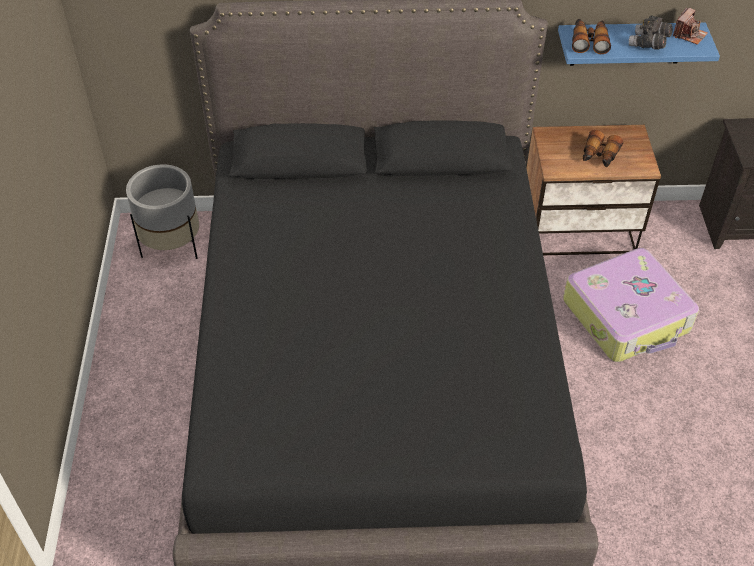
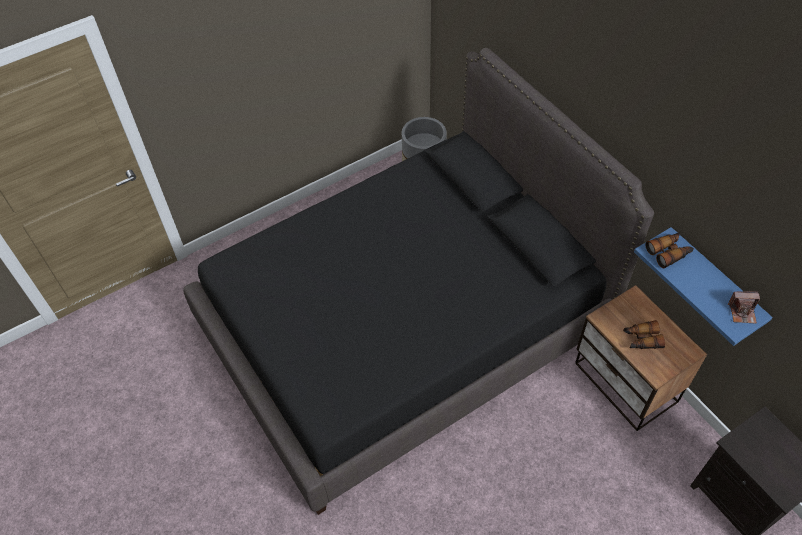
camera: 60 degrees right, 5 degrees up
suitcase [563,248,699,362] -> none
grey binoculars [629,15,673,49] -> none

